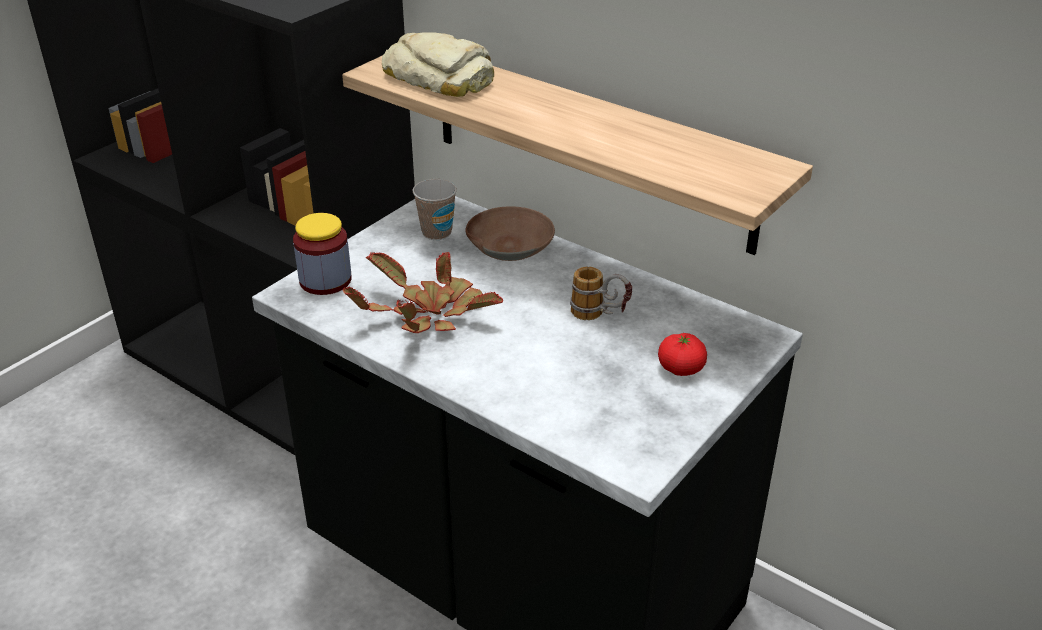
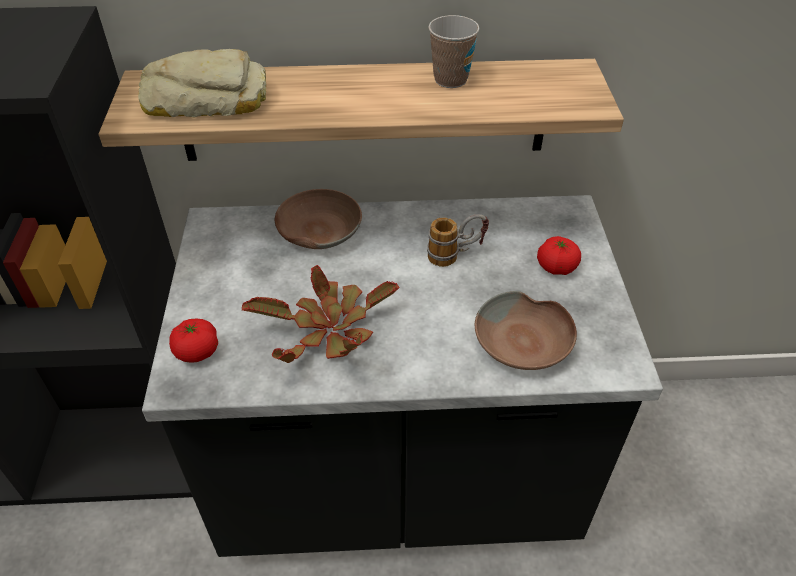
camera: 40 degrees left, 10 degrees up
jar [293,213,352,295] -> tomato [169,319,218,363]
cup [413,179,457,240] -> cup moved to [428,15,479,88]
none -> brown bowl [475,291,577,370]

